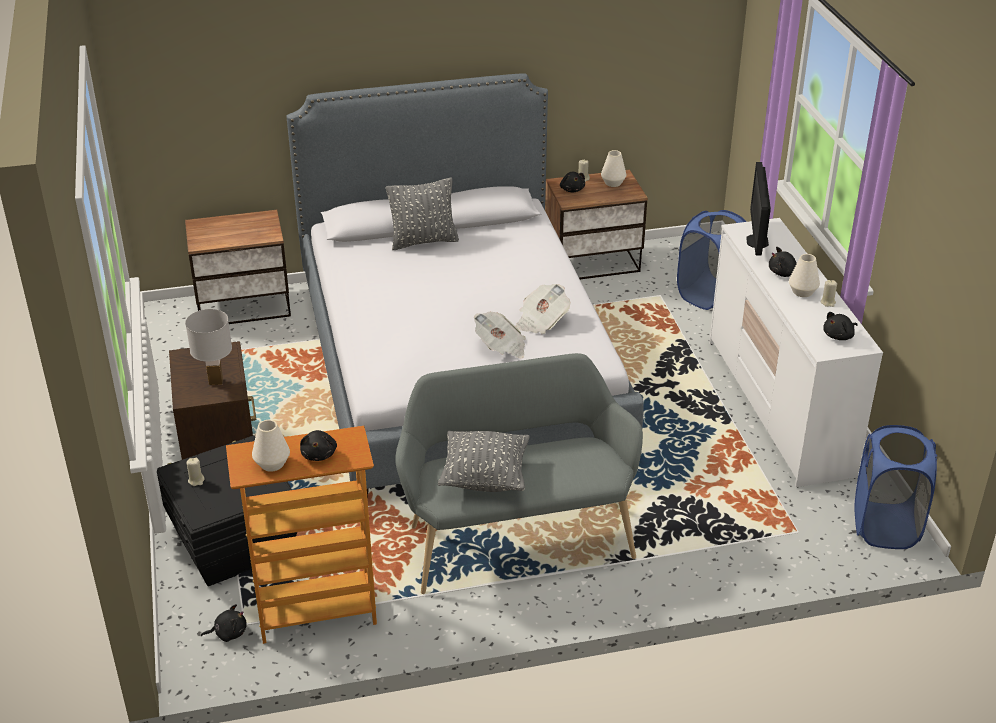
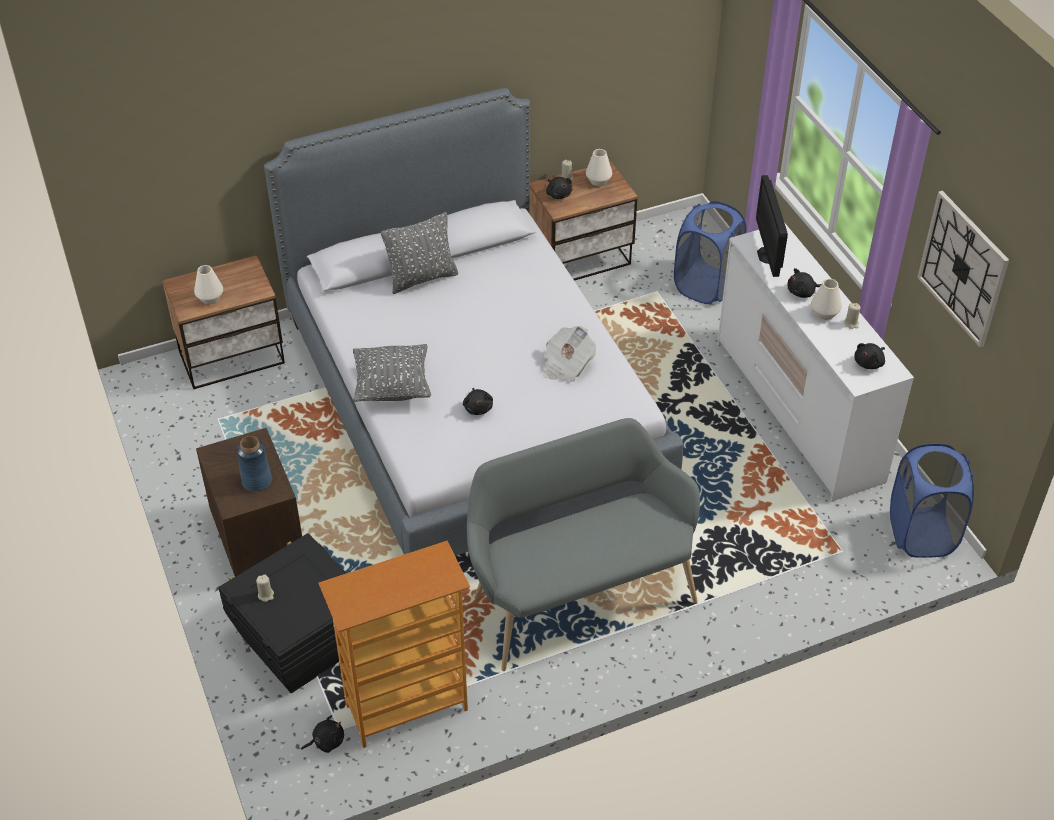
camera: 10 degrees left, 10 degrees up
white table lamp [185,309,232,385] -> blue vase [237,436,272,492]
white vase [252,420,290,472] -> white vase moved to [194,265,223,304]
black plush toy [300,430,337,461] -> black plush toy moved to [463,388,493,415]
grey pillow [438,431,529,492] -> grey pillow moved to [353,344,431,402]
newspaper [474,312,526,358] -> none
none -> wall clock [917,191,1009,347]

